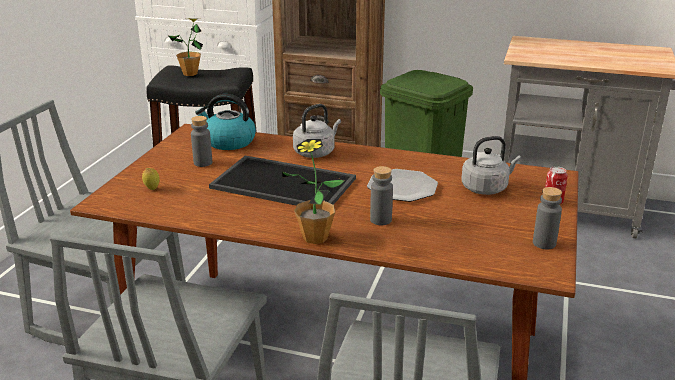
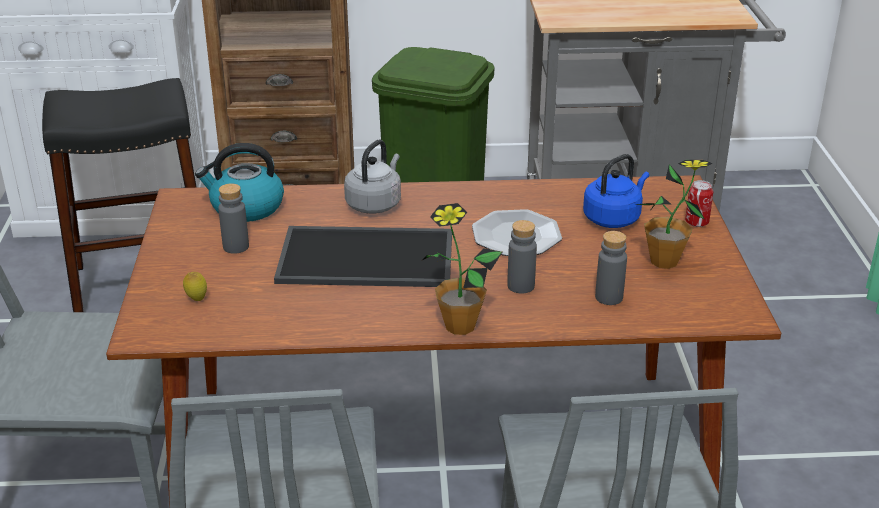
camera: 20 degrees left, 5 degrees up
potted plant [169,18,203,76] -> potted plant moved to [637,160,713,269]
grey kettle [461,136,521,195] -> blue kettle [583,154,649,228]
grey bottle [533,187,562,249] -> grey bottle moved to [595,231,627,305]

